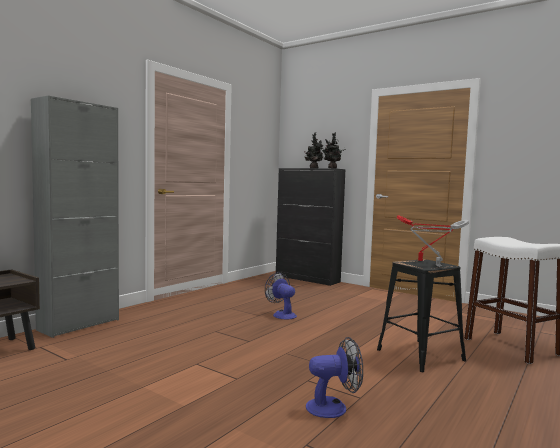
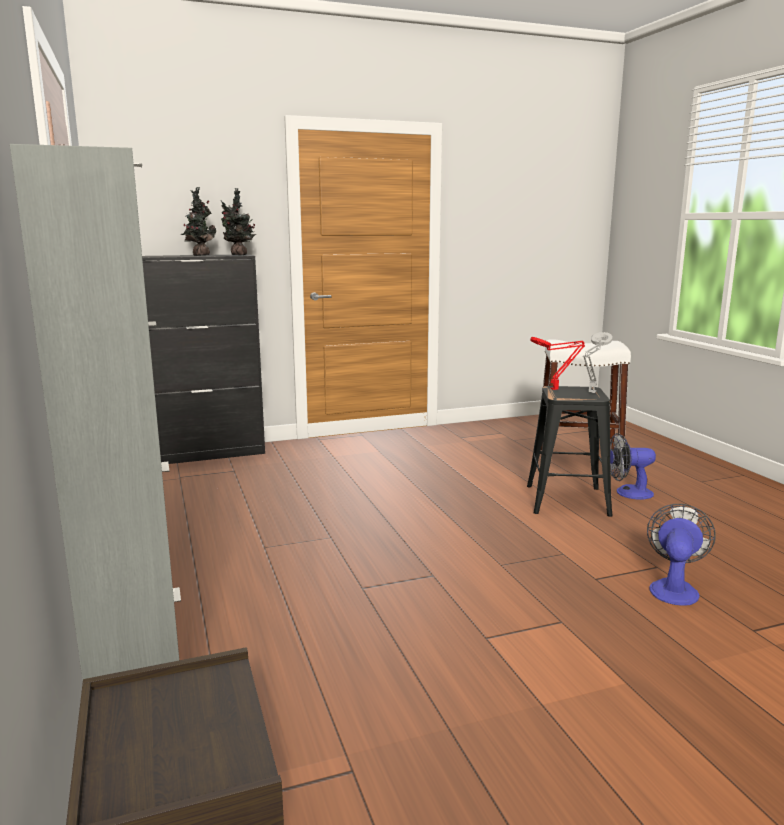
camera: 55 degrees left, 10 degrees up
fan [265,272,297,320] -> fan moved to [610,433,656,500]

